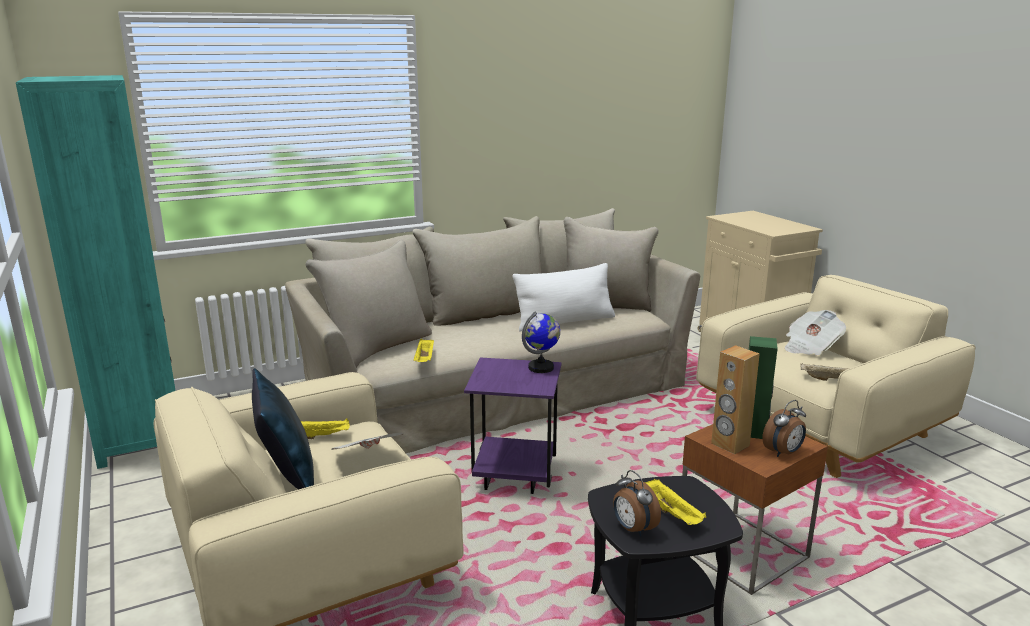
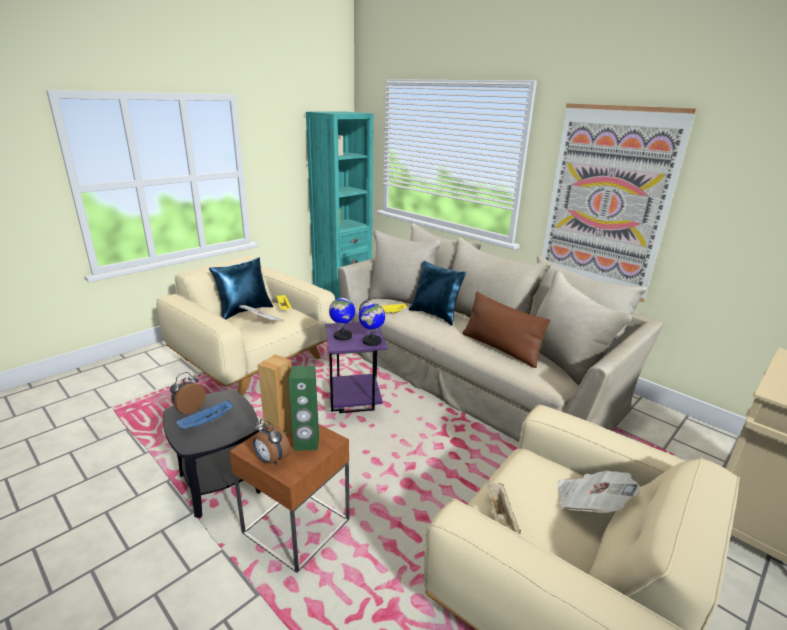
camera: 70 degrees right, 5 degrees up
white pillow [513,263,615,331] -> brown pillow [463,292,550,368]
yellow tray [644,479,706,525] -> blue tray [176,400,233,430]
none -> globe [329,294,355,341]
none -> blue pillow [409,260,466,325]
none -> picture [542,103,697,302]

